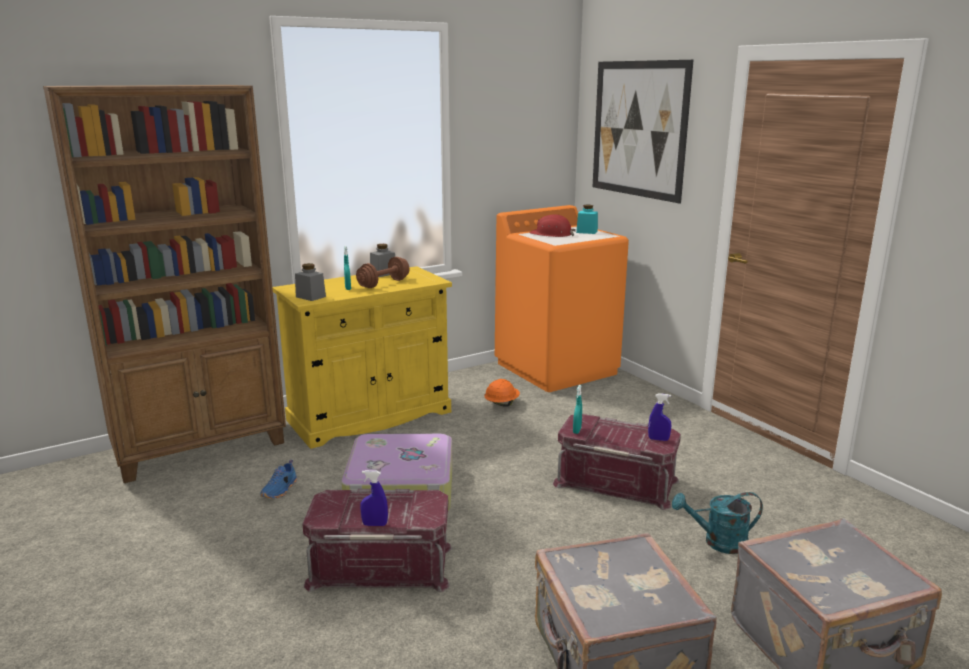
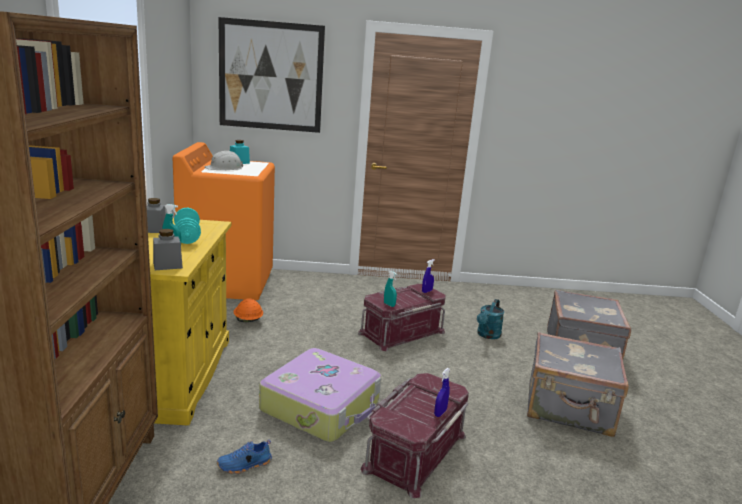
camera: 60 degrees left, 0 degrees up
blue shoe [260,460,297,498] -> blue shoe turned 105 degrees clockwise [217,440,272,474]
brown dumbbell [356,257,410,288] -> turquoise dumbbell [174,208,201,244]
red hard hat [530,215,576,237] -> white hard hat [204,151,243,170]

